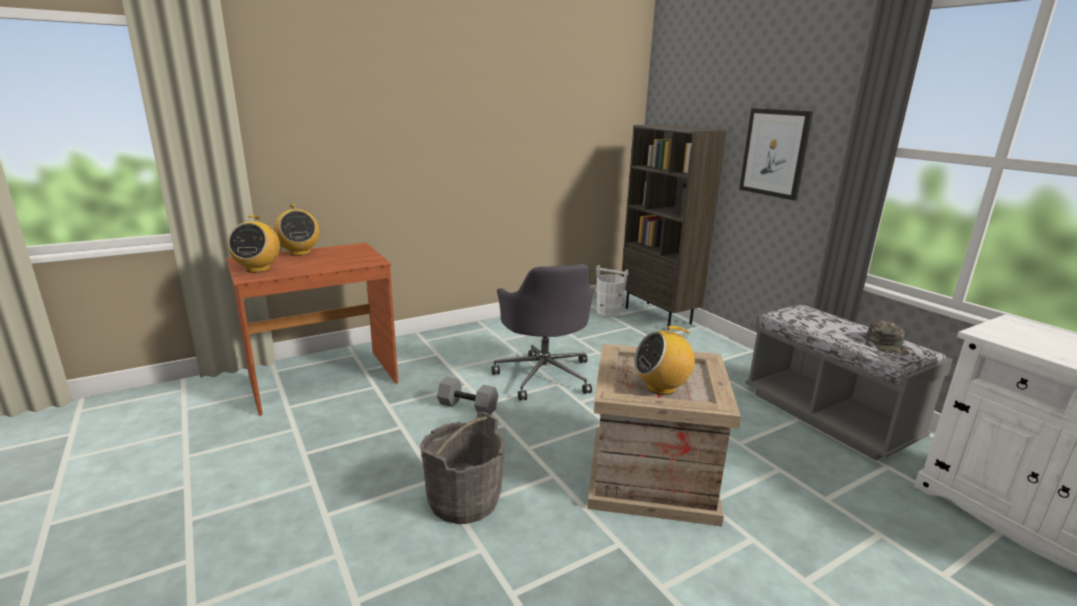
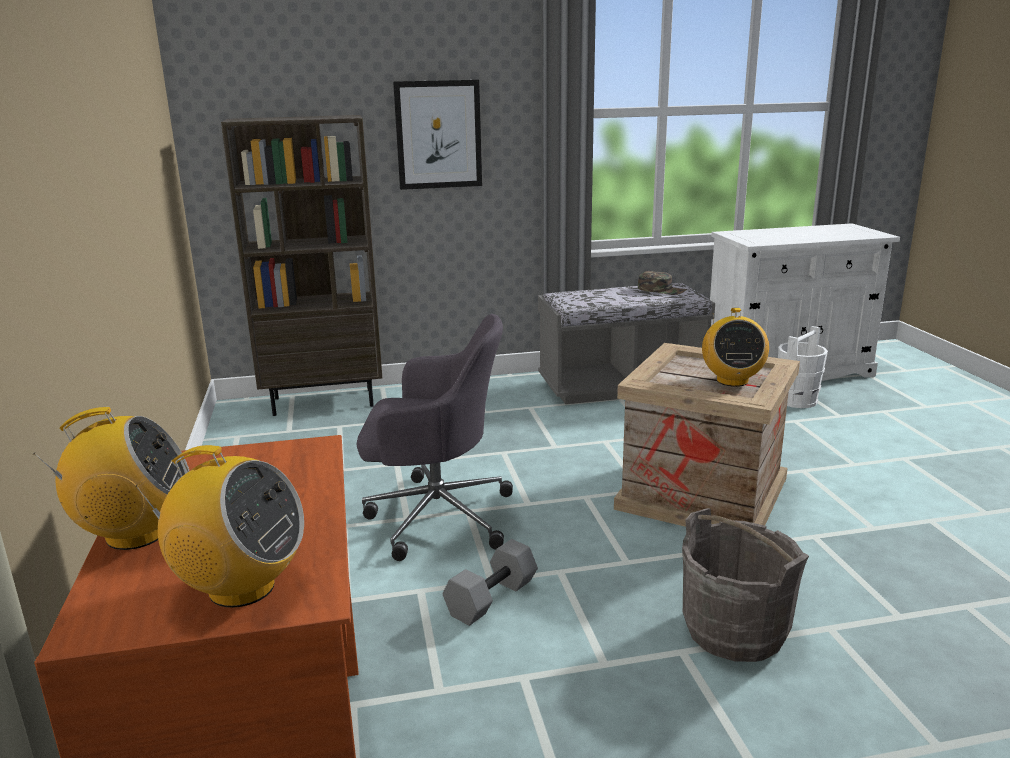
camera: 70 degrees left, 0 degrees up
white bucket [596,265,629,317] -> white bucket moved to [778,326,828,408]

